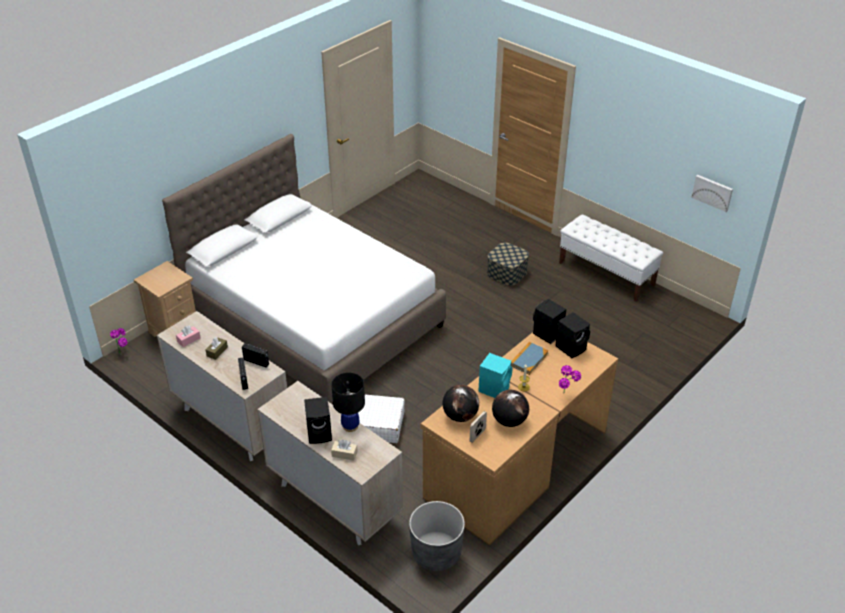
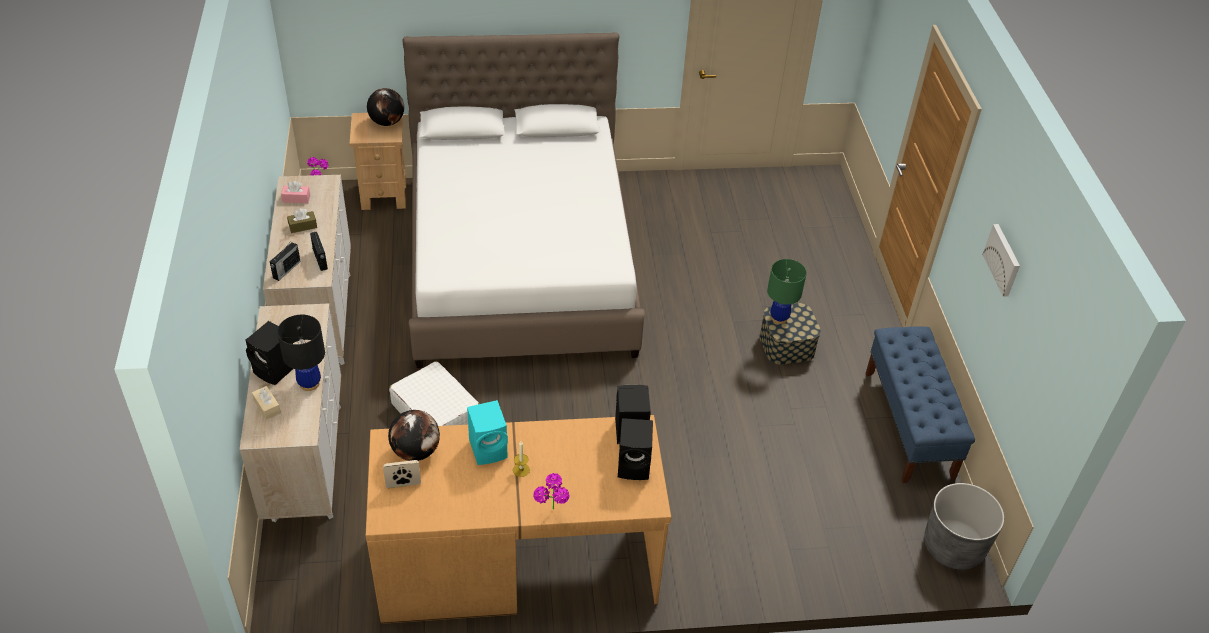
camera: 40 degrees right, 5 degrees up
grey planter [409,501,465,571] -> grey planter moved to [924,483,1004,570]
globe [492,390,529,427] -> globe moved to [367,88,404,126]
book [511,342,549,375] -> none
white bench [559,215,663,302] -> blue bench [865,326,975,483]
picture [691,175,733,212] -> picture moved to [982,224,1020,297]
none -> green table lamp [767,259,807,324]

